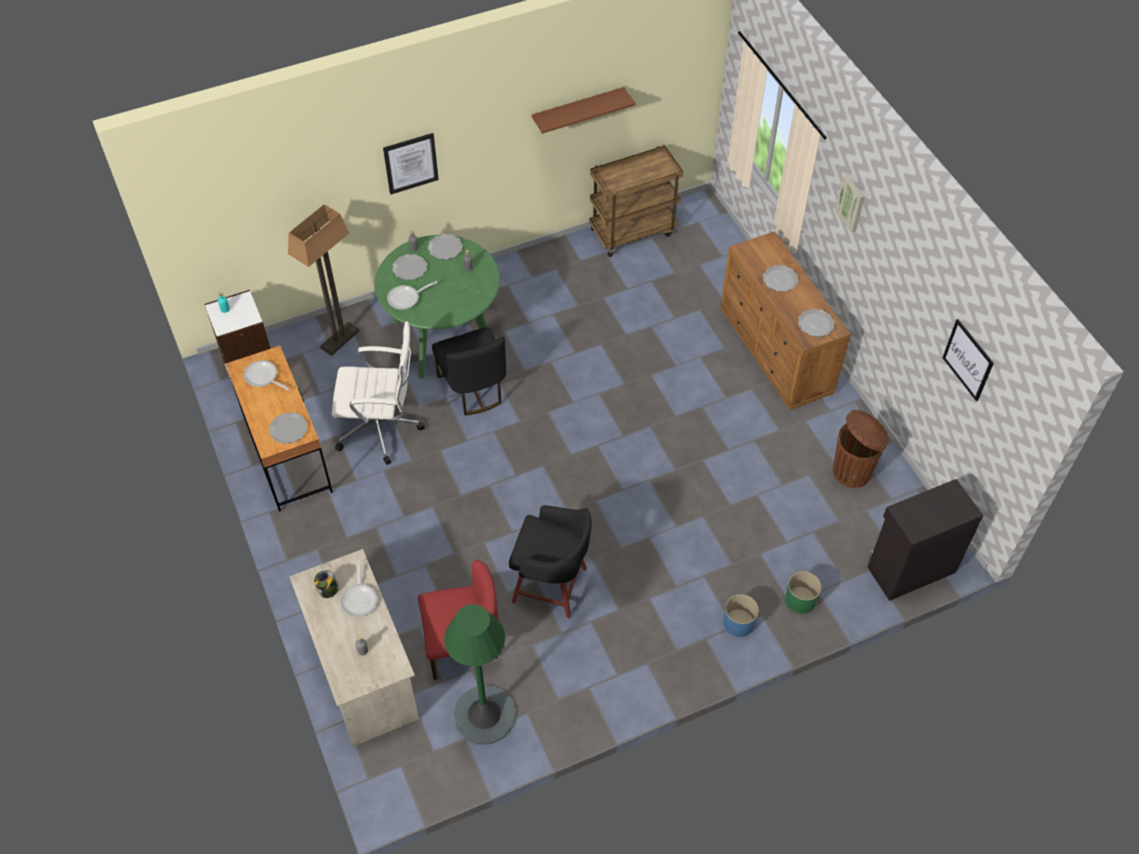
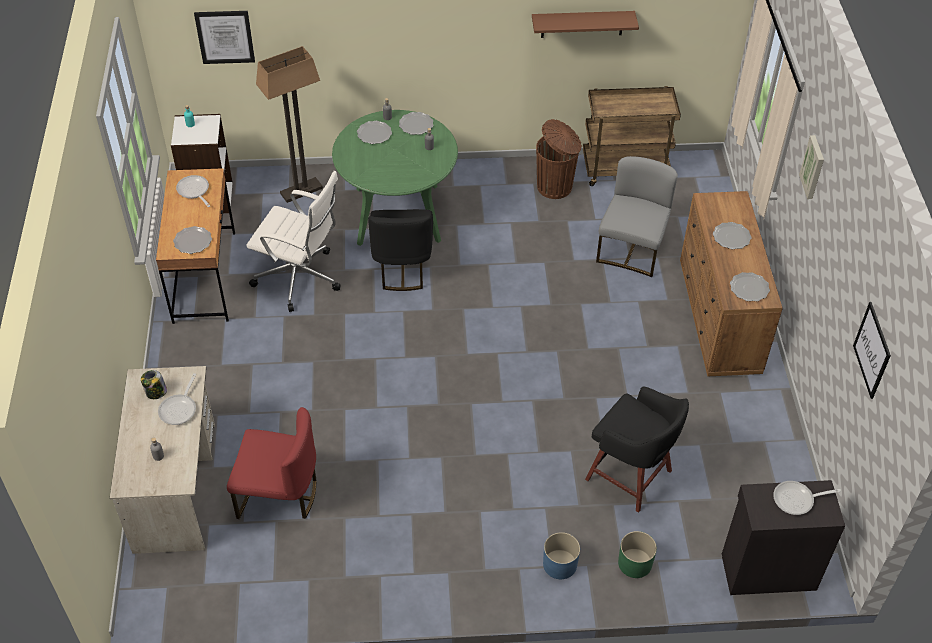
camera: 20 degrees right, 5 degrees down
picture [383,133,439,194] -> picture moved to [194,11,255,64]
frying pan [387,281,437,310] -> frying pan moved to [773,481,841,515]
green floor lamp [444,604,516,745] -> none
black stool [509,505,591,619] -> black stool moved to [585,387,689,513]
brown trash can [833,410,890,488] -> brown trash can moved to [536,119,582,199]
none -> grey chair [596,156,678,277]

